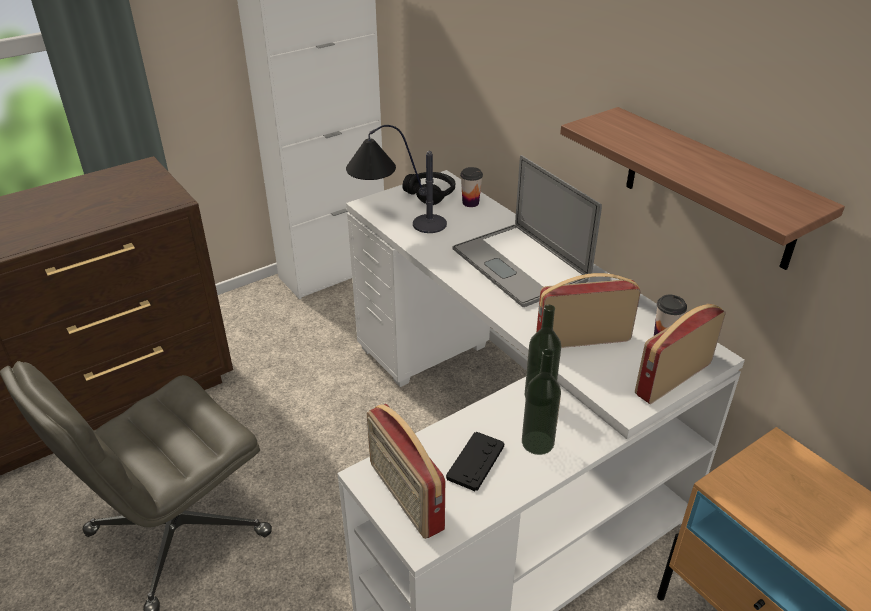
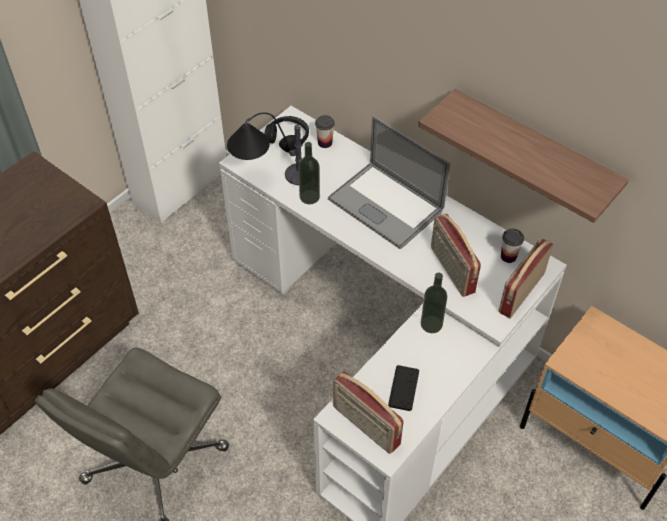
camera: 15 degrees left, 15 degrees up
bottle [522,349,561,455] -> bottle moved to [298,142,320,204]
radio [536,273,641,348] -> radio turned 90 degrees counterclockwise [431,214,481,297]

